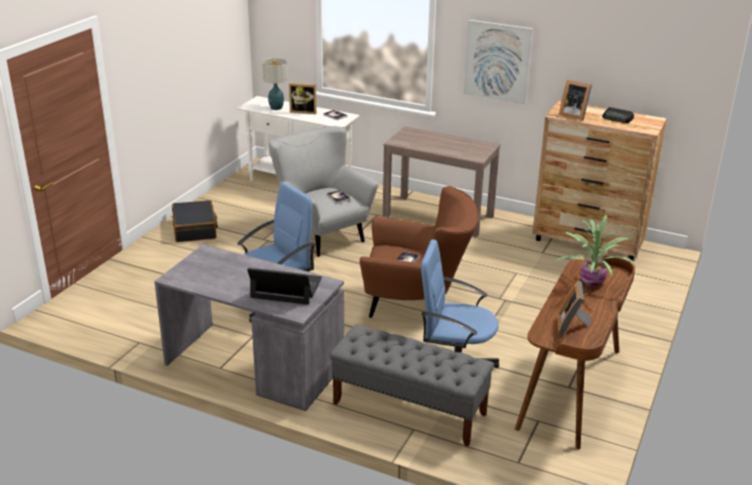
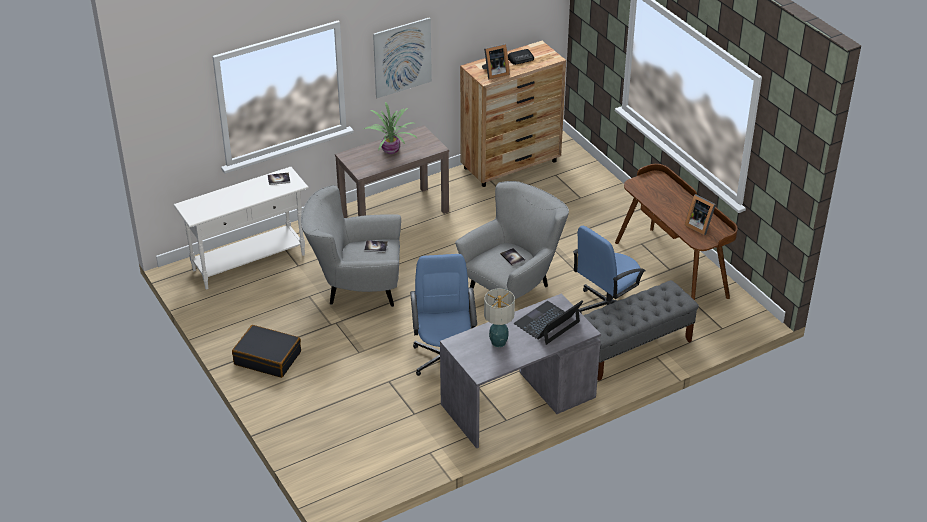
camera: 55 degrees left, 10 degrees up
table lamp [262,58,288,110] -> table lamp moved to [484,288,515,347]
picture frame [289,83,317,114] -> none
brown armchair [360,186,479,318] -> grey armchair [455,181,569,299]
potted plant [554,215,636,287] -> potted plant moved to [364,102,417,154]

